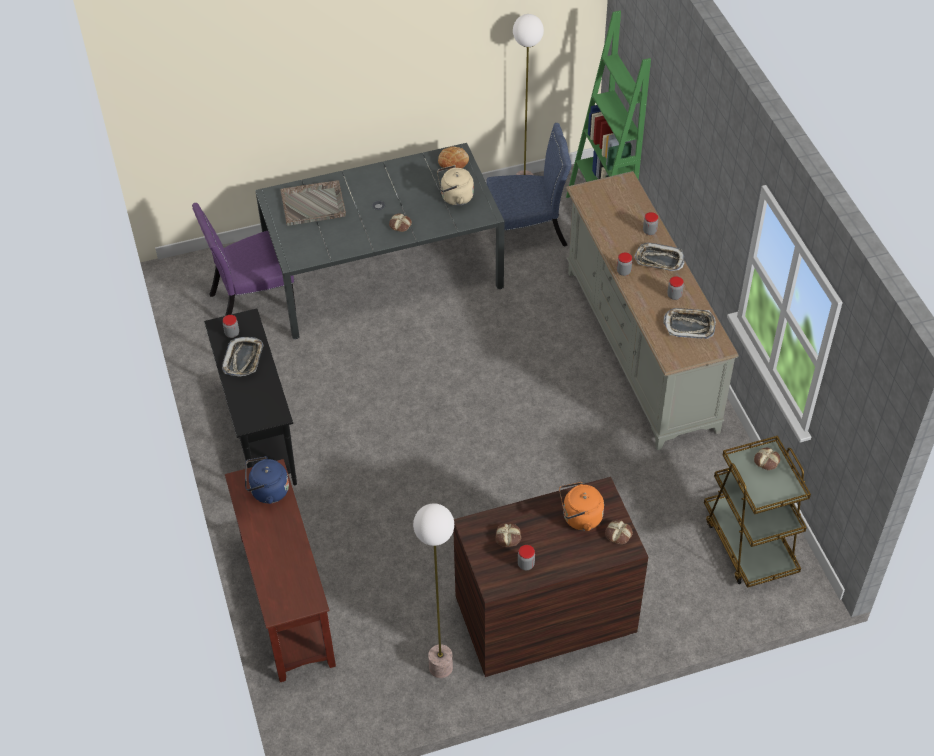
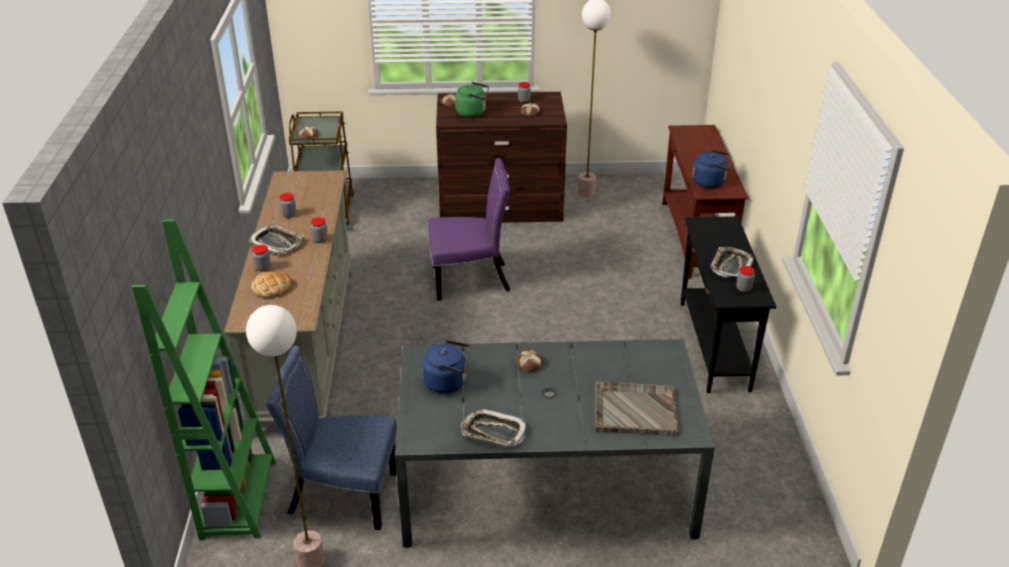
camera: 165 degrees left, 15 degrees down
purple chair [192,203,296,316] -> purple chair moved to [428,158,510,301]
beige kettle [437,165,474,206] -> blue kettle [422,340,471,393]
bread [438,147,469,170] -> bread moved to [252,271,292,298]
orange kettle [559,482,604,531] -> green kettle [455,82,489,118]
tray [663,308,716,339] -> tray moved to [461,409,526,446]

